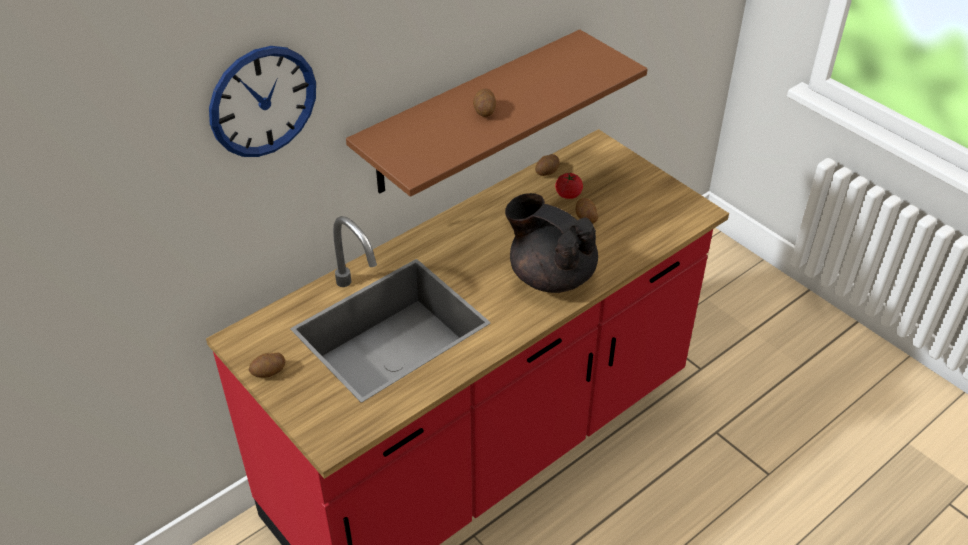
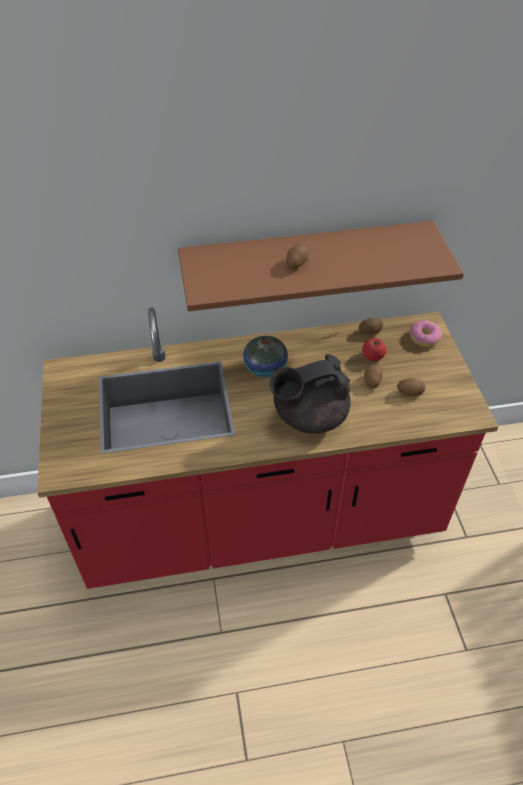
camera: 30 degrees right, 5 degrees up
wall clock [209,46,316,157] -> none
potato [249,352,285,378] -> potato moved to [397,378,426,396]
black teapot [505,193,598,293] -> black teapot turned 90 degrees counterclockwise [269,354,351,434]
none -> vase [243,336,288,377]
none -> donut [410,320,442,347]

